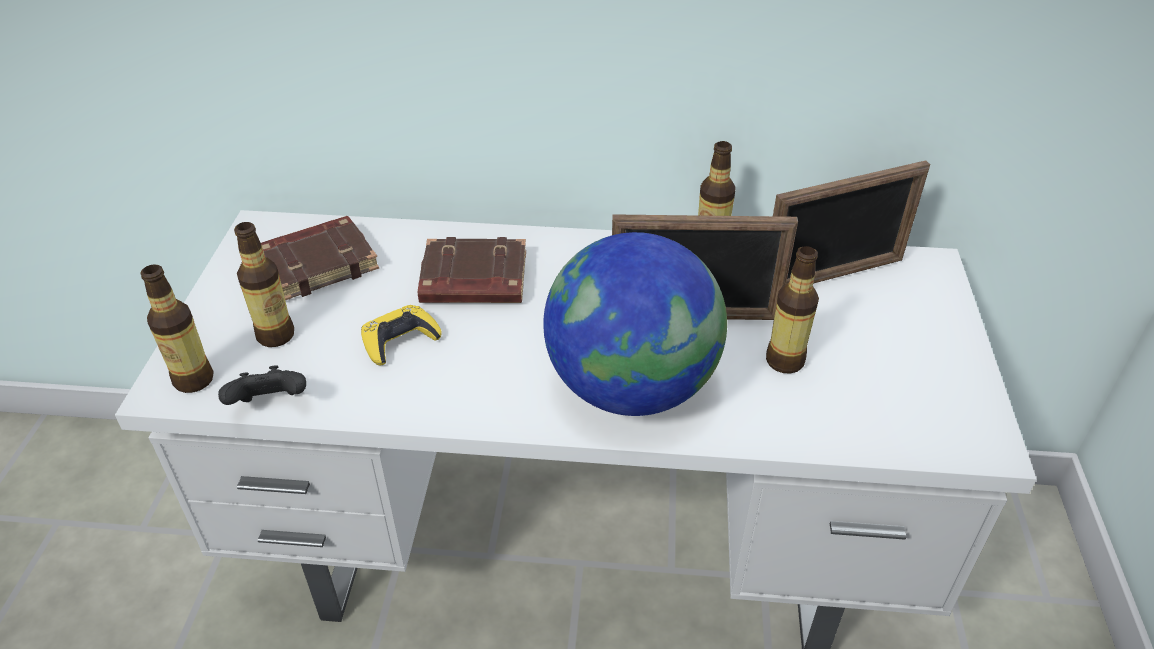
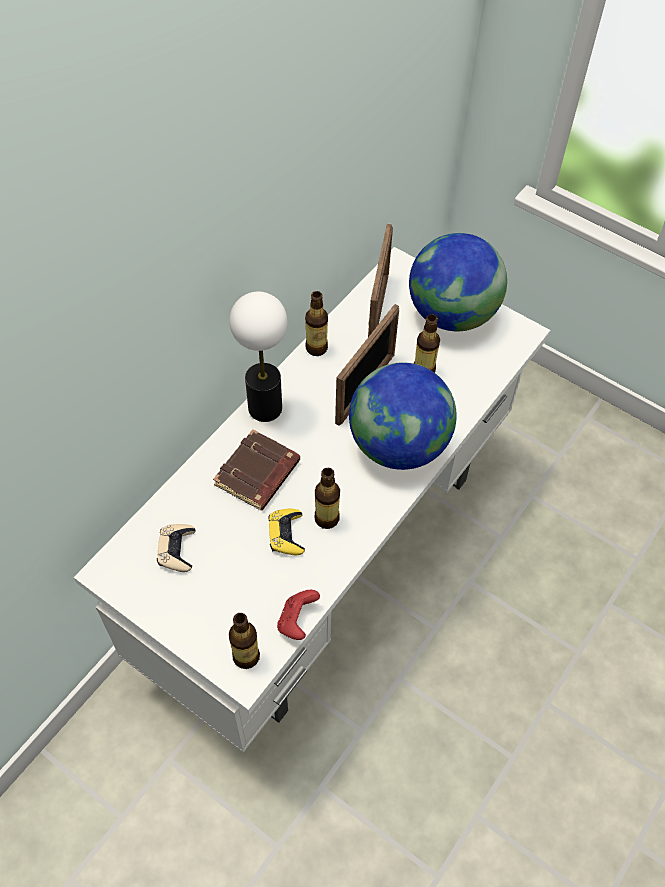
camera: 60 degrees left, 15 degrees up
black game controller [218,365,306,405] -> red game controller [277,590,320,640]
bottle [234,222,294,347] -> bottle moved to [314,468,340,529]
brown book [261,216,379,300] -> beige game controller [157,524,196,572]
none -> table lamp [230,292,287,422]
none -> globe [409,233,507,331]

